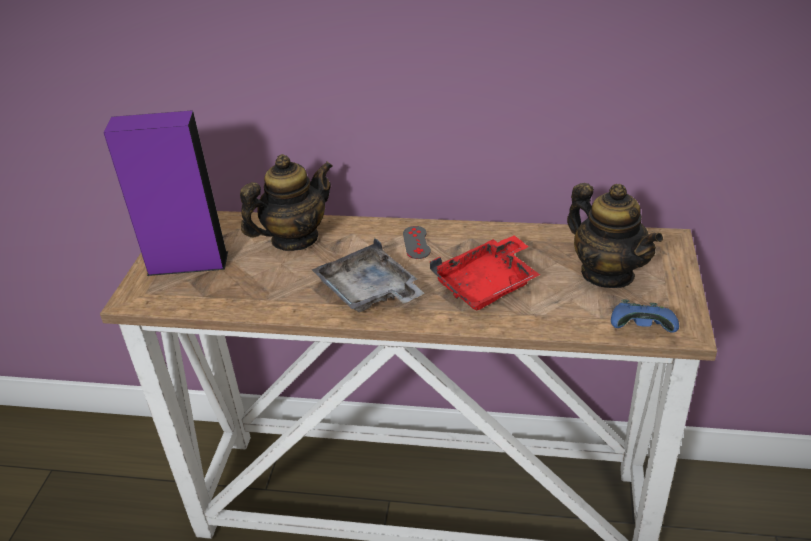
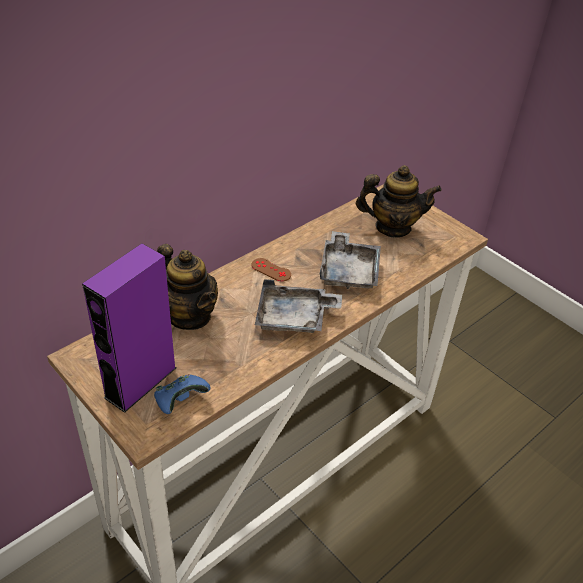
camera: 55 degrees left, 5 degrees up
teapot [240,154,333,251] -> teapot turned 135 degrees clockwise [157,244,218,330]
grey game controller [403,226,431,259] -> brown game controller [252,258,291,282]
red tray [430,235,540,311] -> grey tray [320,231,381,289]
blue game controller [611,299,679,333] -> blue game controller moved to [154,374,211,414]

